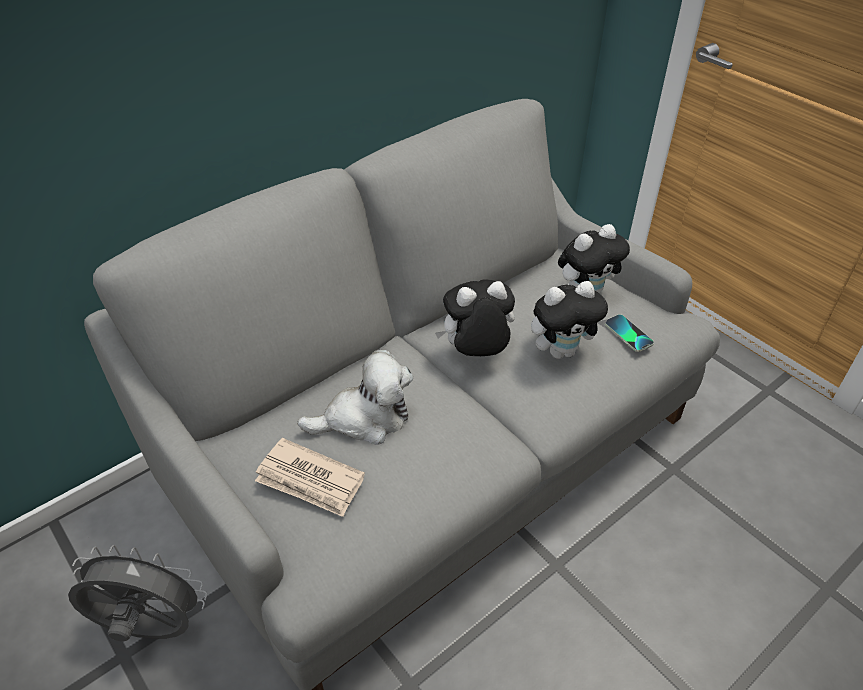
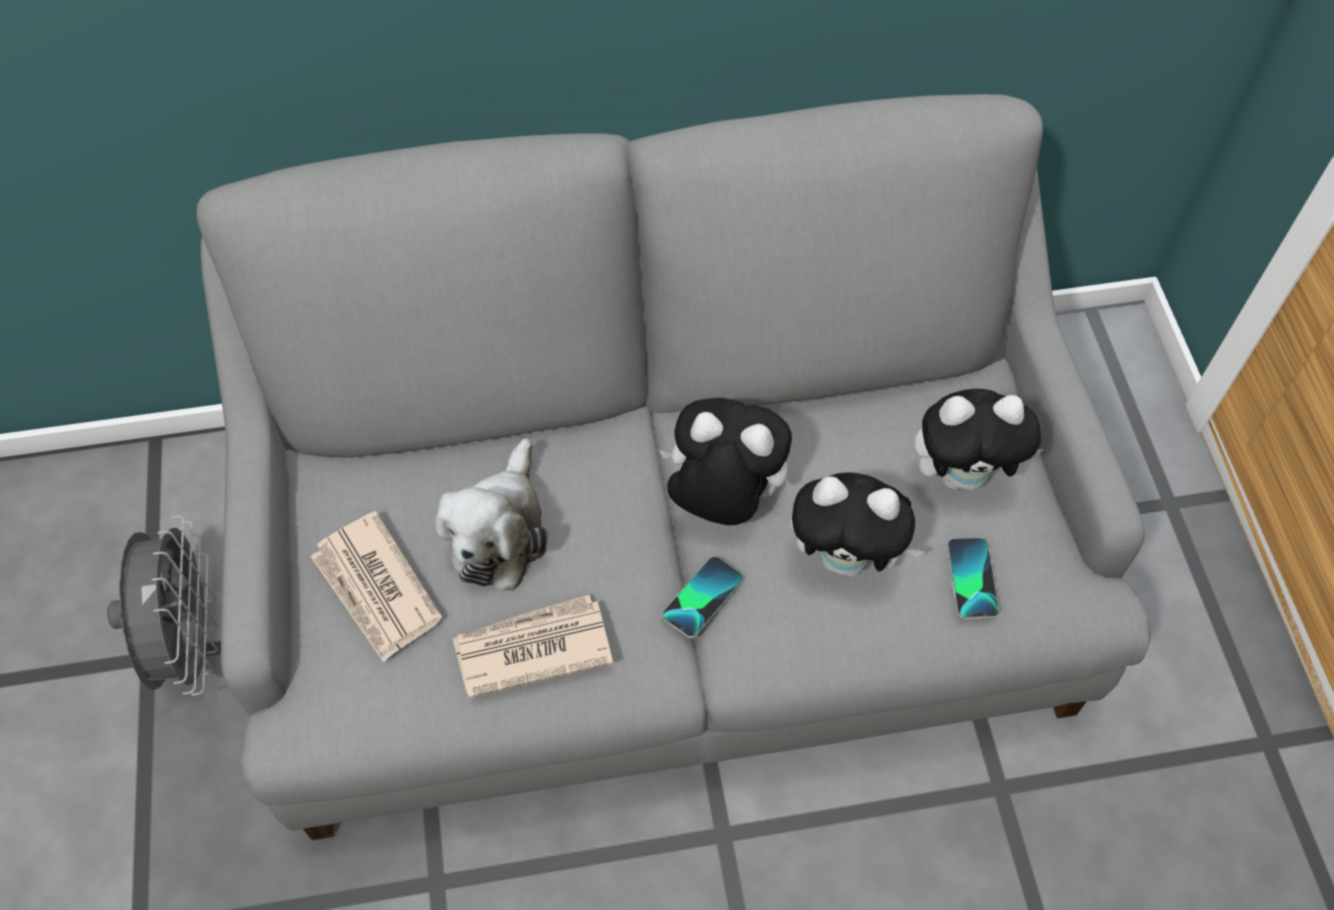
camera: 30 degrees right, 15 degrees up
grey fan [68,545,207,641] -> grey fan turned 45 degrees clockwise [107,516,218,696]
plush toy [297,350,413,445] -> plush toy turned 90 degrees clockwise [436,438,548,591]
none -> newspaper [452,595,613,698]
none -> phone [662,556,743,638]

